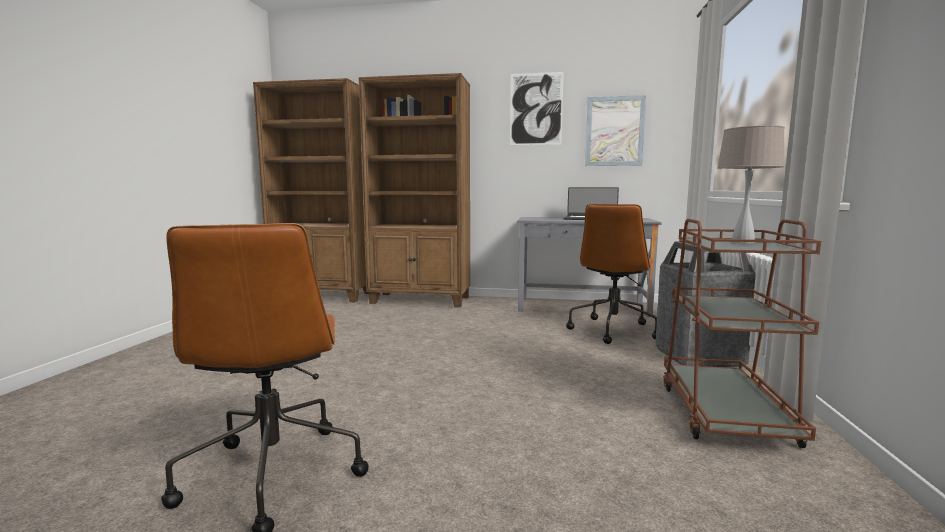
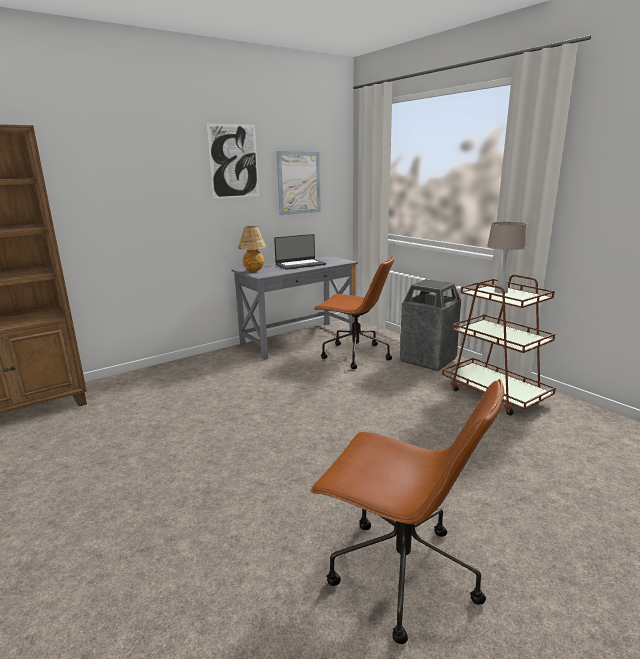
camera: 45 degrees left, 10 degrees up
brown bookcase [359,73,470,307] -> none
brown office chair [566,204,657,344] -> brown office chair turned 45 degrees counterclockwise [314,256,395,369]
none -> table lamp [238,226,266,271]

